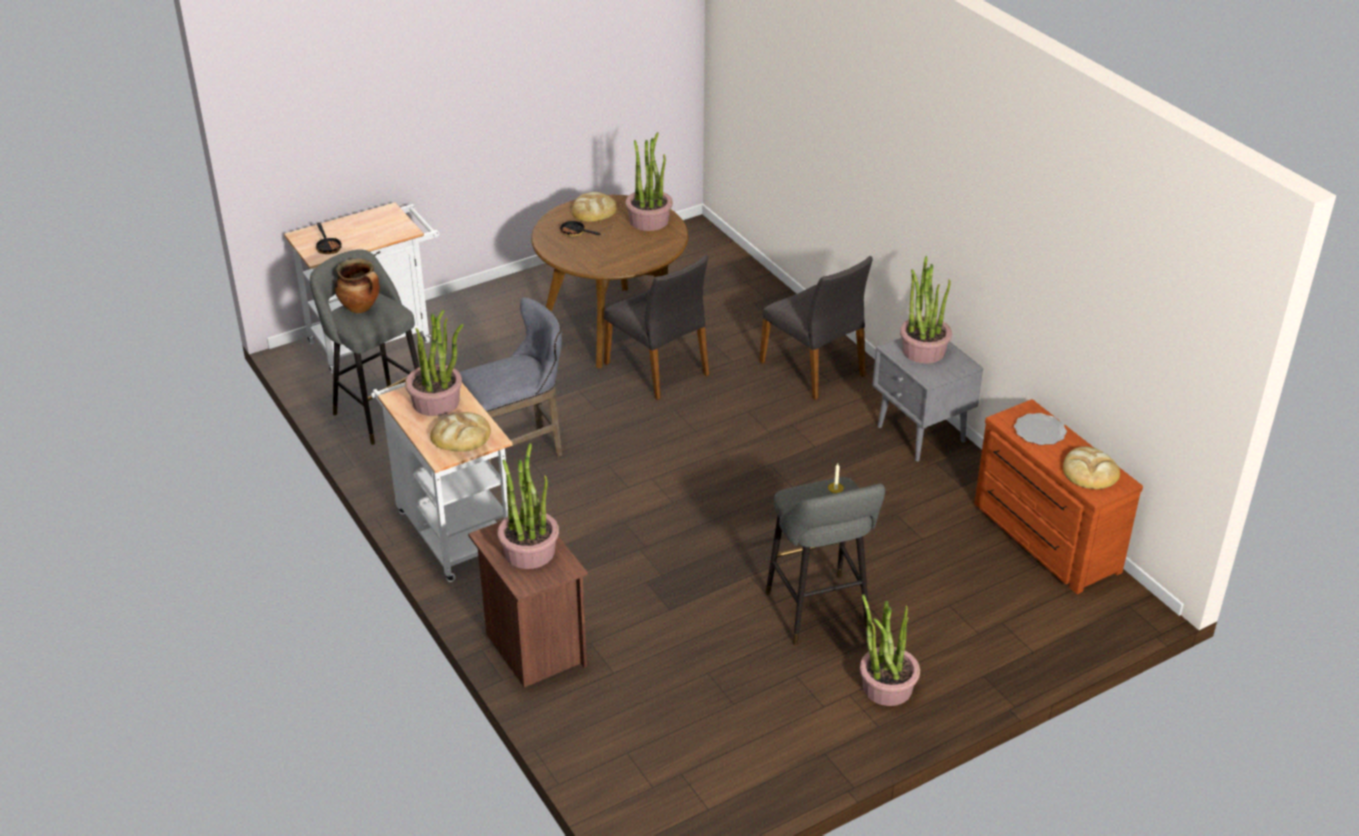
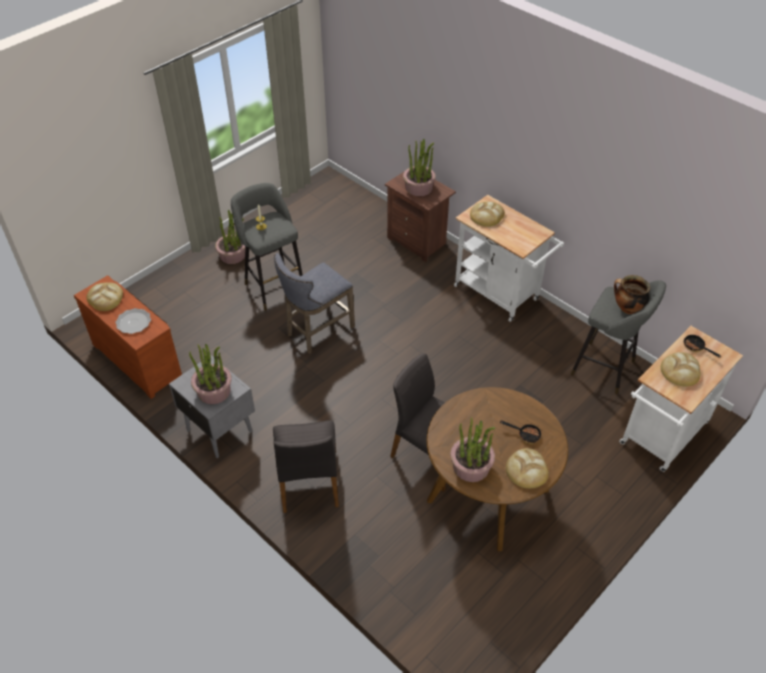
camera: 165 degrees right, 10 degrees up
potted plant [405,310,463,416] -> none
grey stool [459,297,562,463] -> grey stool moved to [274,253,355,354]
grey chair [759,256,873,400] -> grey chair turned 135 degrees counterclockwise [273,420,339,513]
none -> bread [661,352,701,386]

